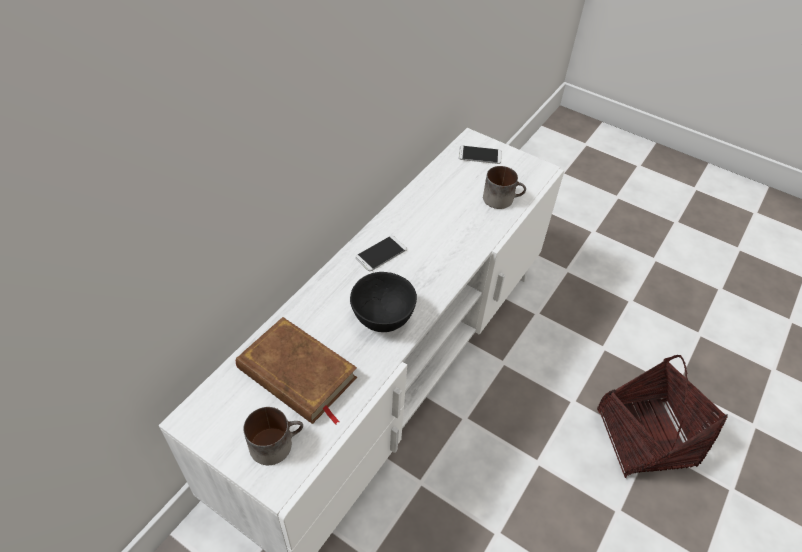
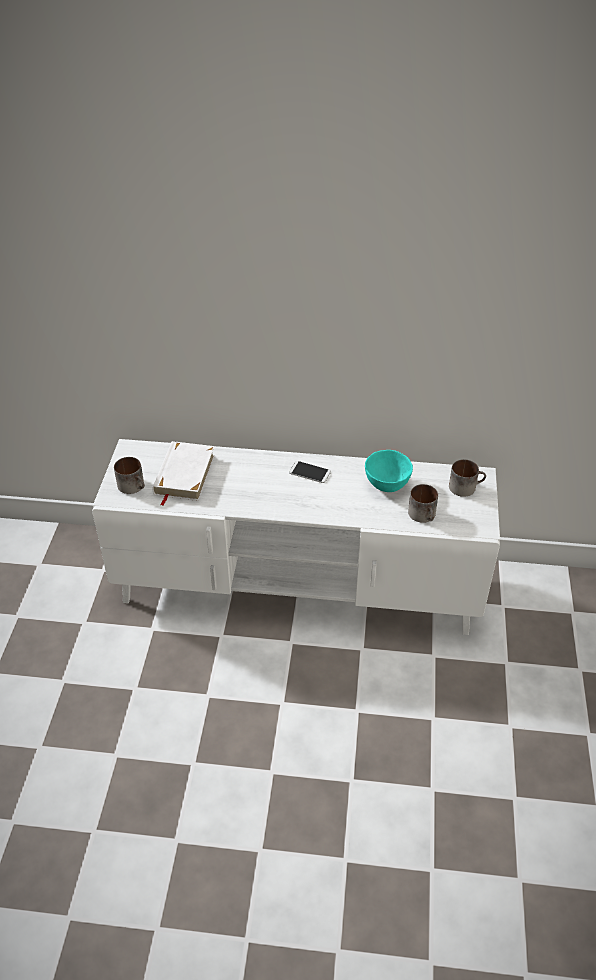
camera: 65 degrees right, 5 degrees down
brown book [236,317,357,425] -> white book [153,441,215,506]
black bowl [350,272,417,332] -> none
phone [459,146,502,164] -> mug [449,459,486,497]
basket [597,355,728,478] -> none
none -> turquoise bowl [365,450,413,492]

